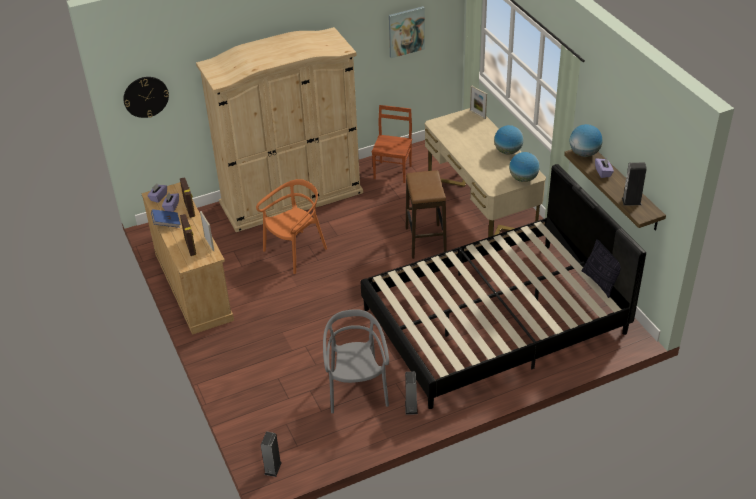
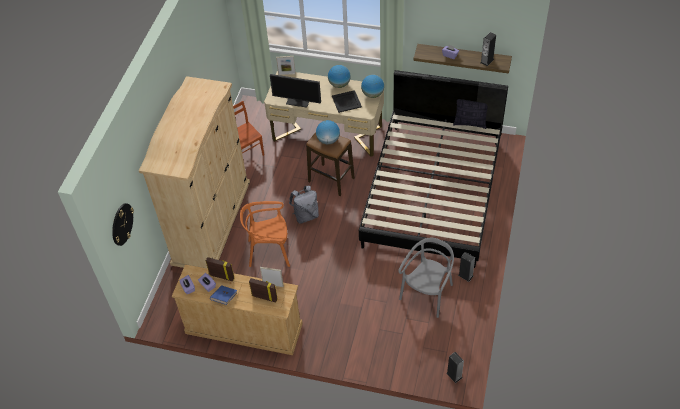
camera: 50 degrees left, 10 degrees up
orange chair [256,179,327,274] -> orange chair turned 90 degrees counterclockwise [240,201,290,267]
grey chair [323,309,389,414] -> grey chair turned 90 degrees clockwise [398,238,454,318]
picture [389,6,425,58] -> none
globe [569,124,603,157] -> globe moved to [316,120,340,144]
none -> monitor [270,74,321,108]
none -> grey backpack [289,186,319,224]
none -> black tray [332,90,362,113]

